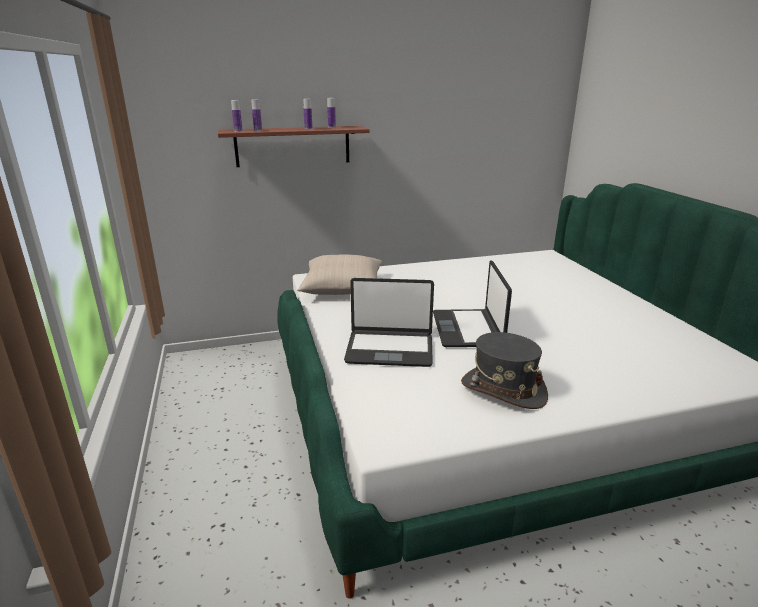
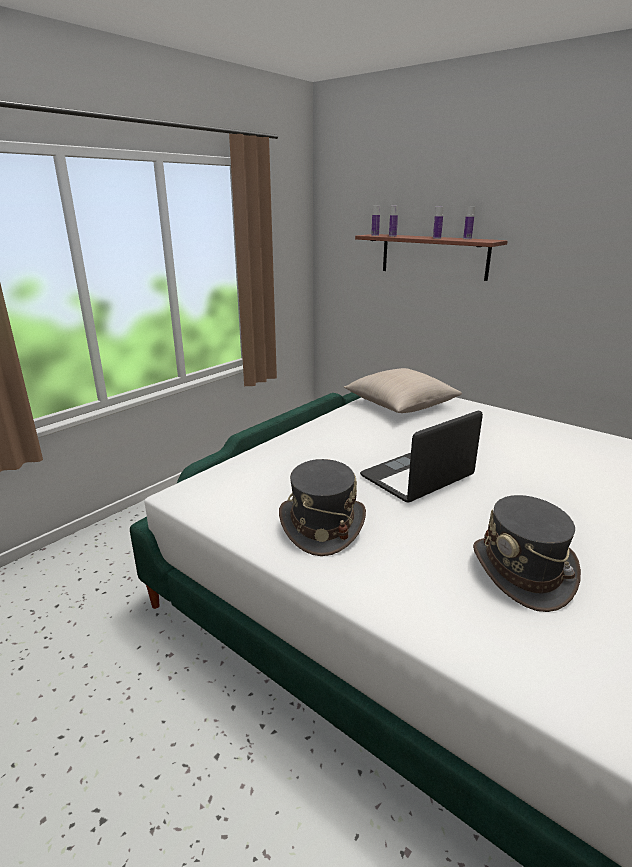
camera: 55 degrees right, 0 degrees up
laptop [344,278,434,367] -> none
none -> grey hat [473,495,581,612]

